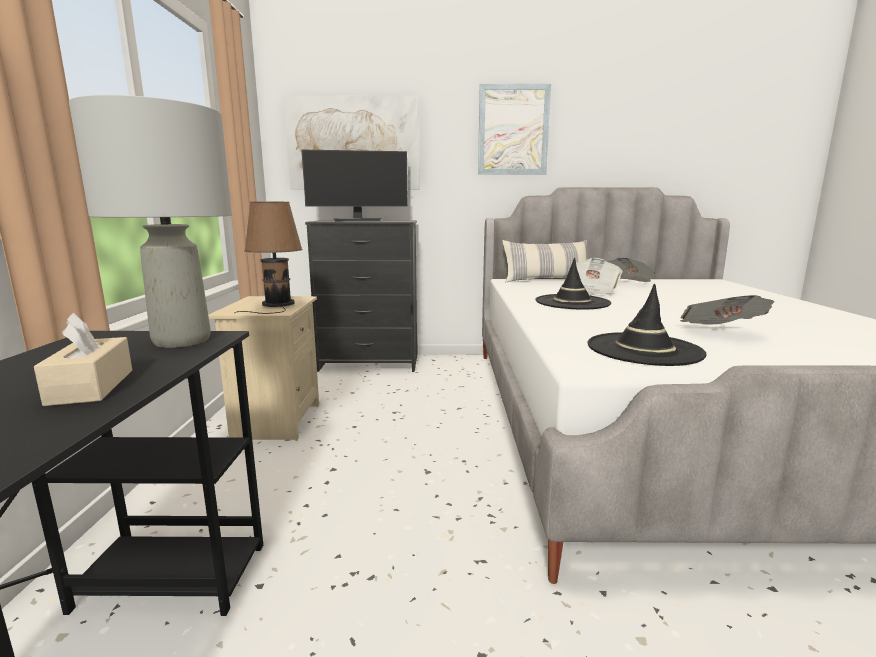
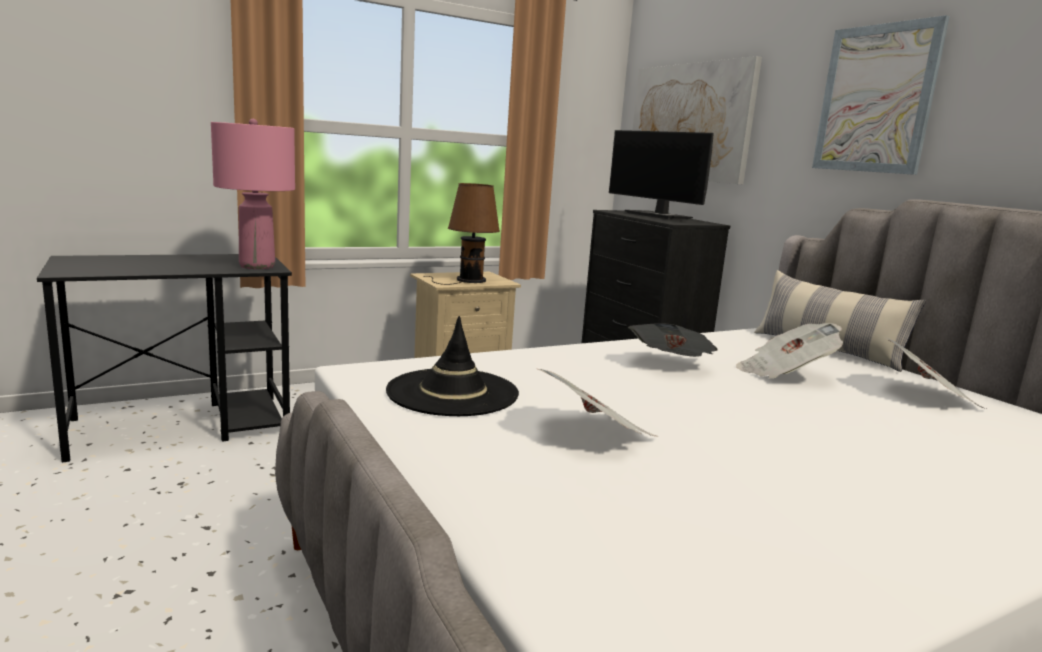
camera: 60 degrees right, 0 degrees up
beige tissue box [34,313,132,406] -> none
grey table lamp [69,95,232,348] -> pink table lamp [211,119,295,269]
black hat [535,258,611,310] -> newspaper [628,323,718,357]

